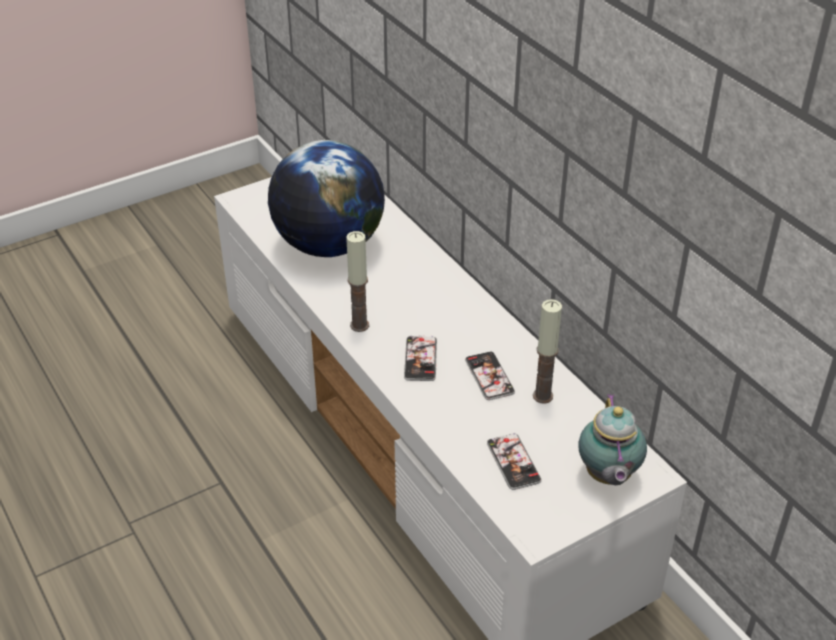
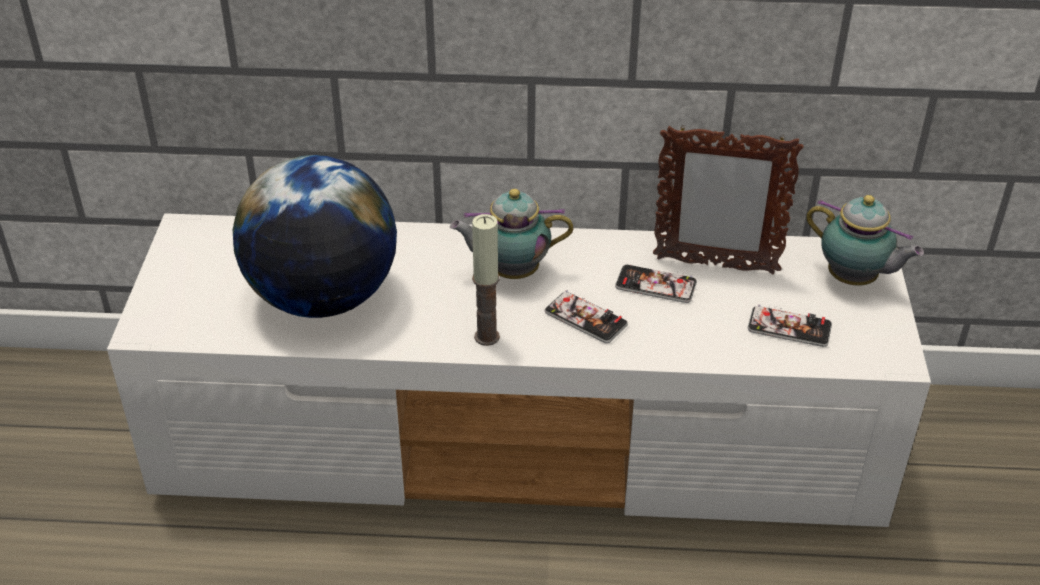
camera: 55 degrees left, 0 degrees up
candle [533,299,562,403] -> picture frame [653,125,804,274]
none -> teapot [450,189,573,279]

